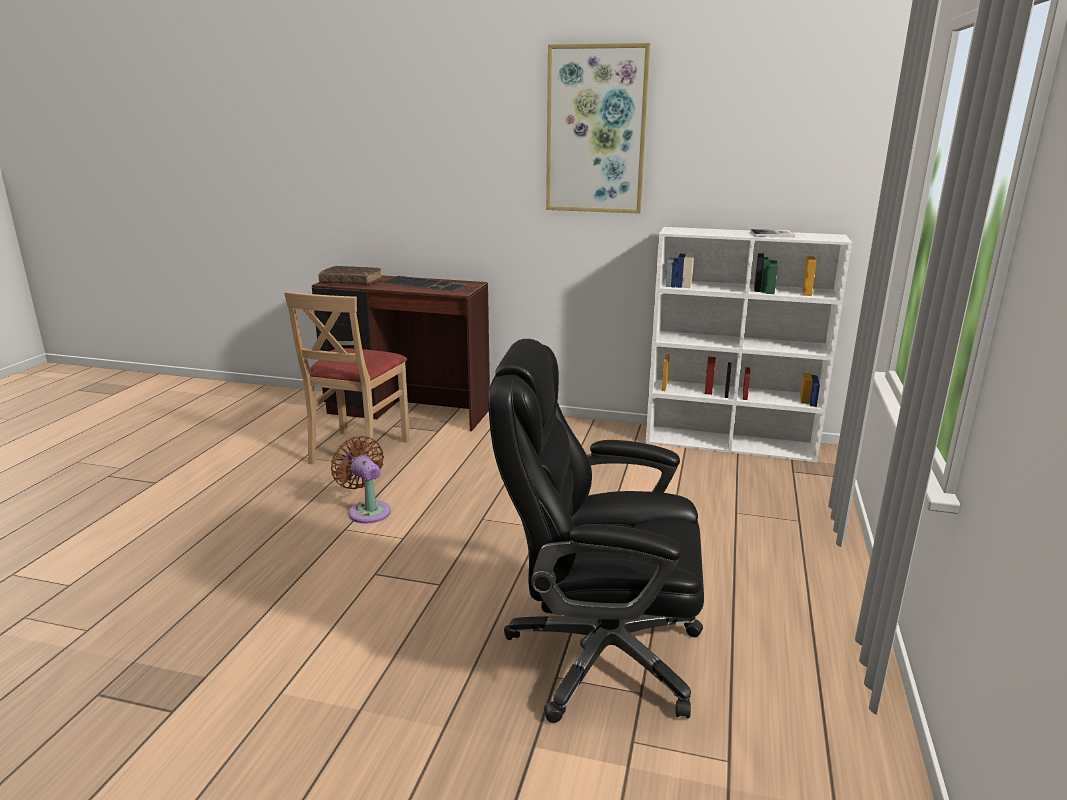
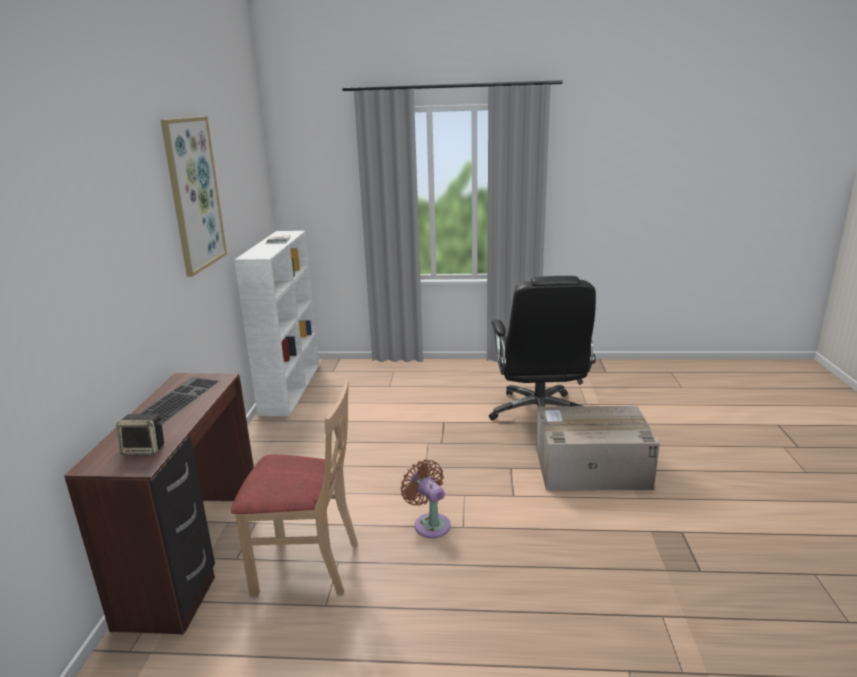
camera: 100 degrees left, 0 degrees up
brown book [318,266,382,285] -> speaker [116,414,164,455]
brown fan [331,436,391,524] -> brown fan turned 105 degrees clockwise [401,460,451,538]
none -> cardboard box [536,406,660,490]

